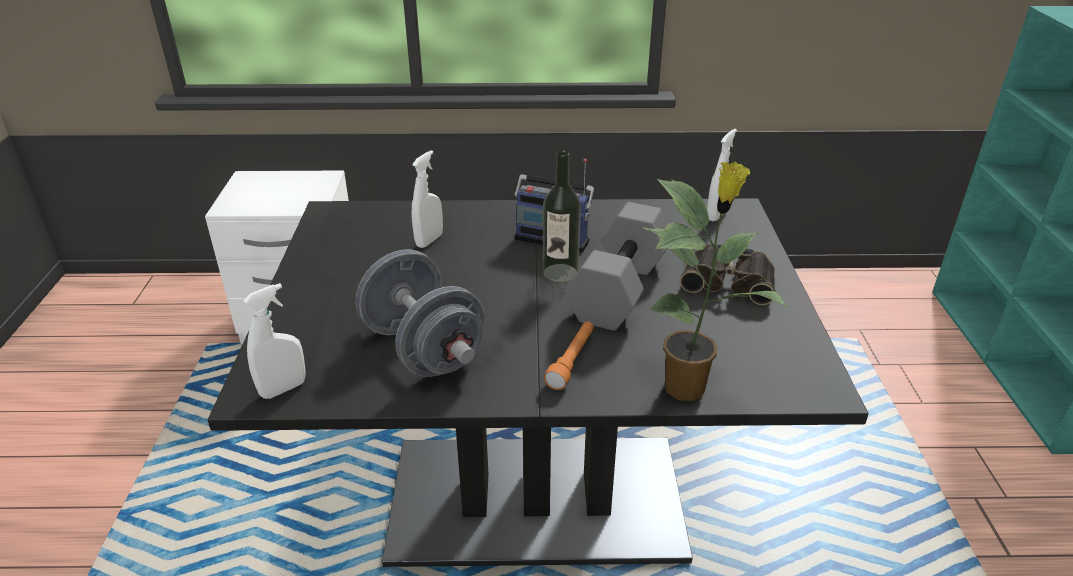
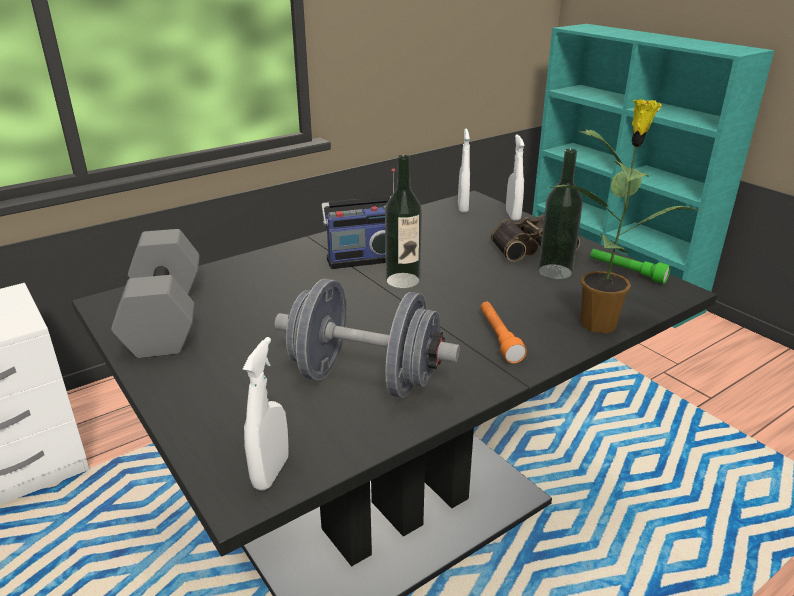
camera: 35 degrees left, 5 degrees down
white spray bottle [412,150,443,248] -> white spray bottle moved to [506,135,525,221]
grey dumbbell [565,202,668,331] -> grey dumbbell moved to [111,229,200,358]
none -> bottle [538,149,583,280]
none -> green flashlight [590,249,671,284]

